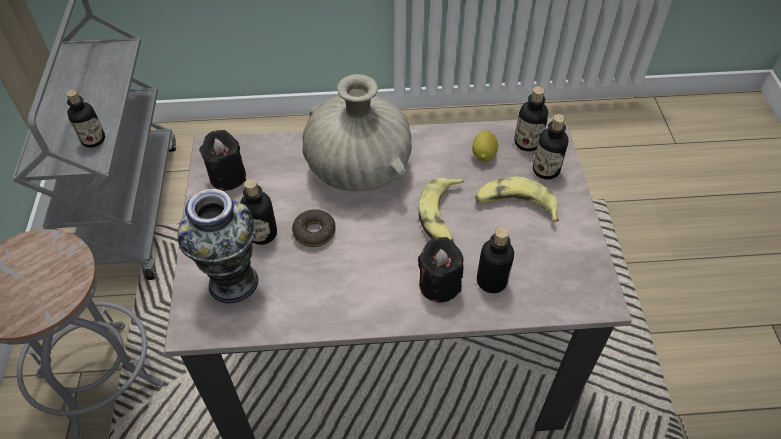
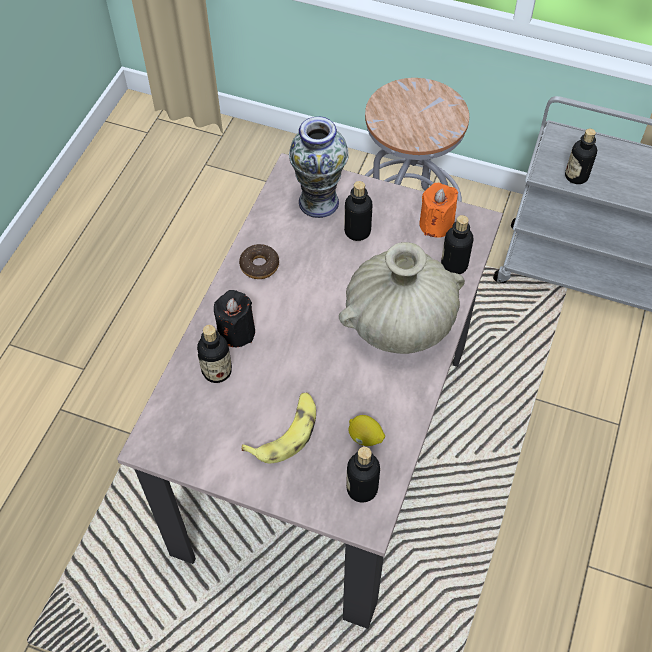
camera: 115 degrees right, 5 degrees up
black candle [199,130,246,191] -> orange candle [419,183,458,237]
donut [292,209,336,247] -> donut moved to [239,244,279,279]
banana [418,178,464,242] -> none
bottle [533,114,569,180] -> bottle moved to [441,215,474,274]

